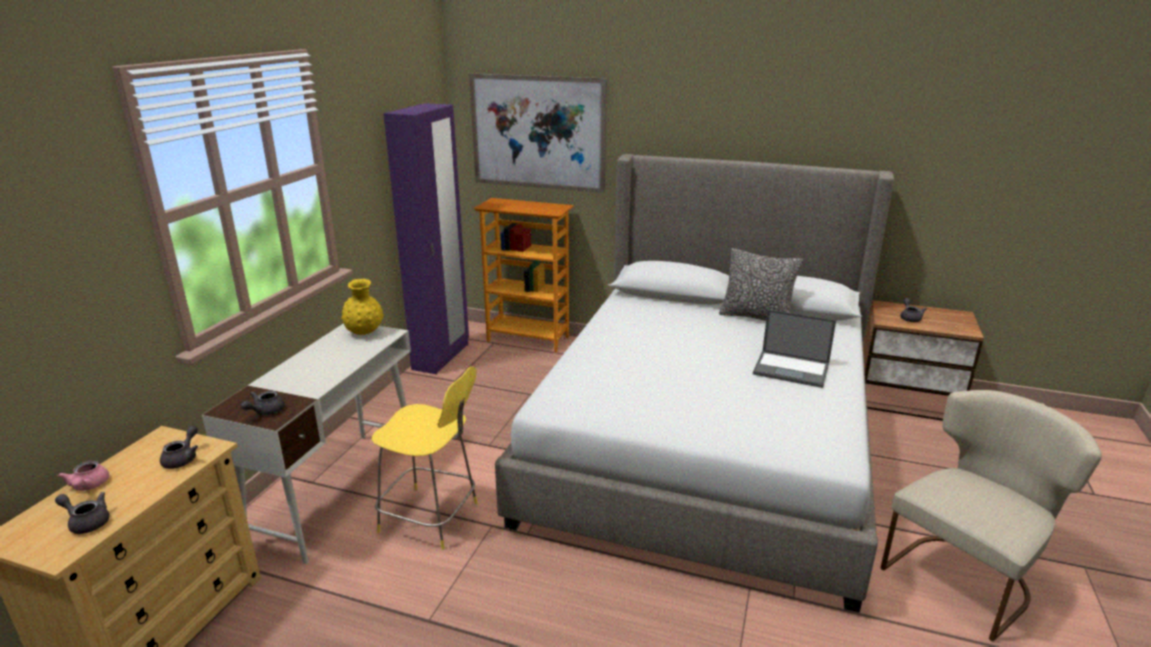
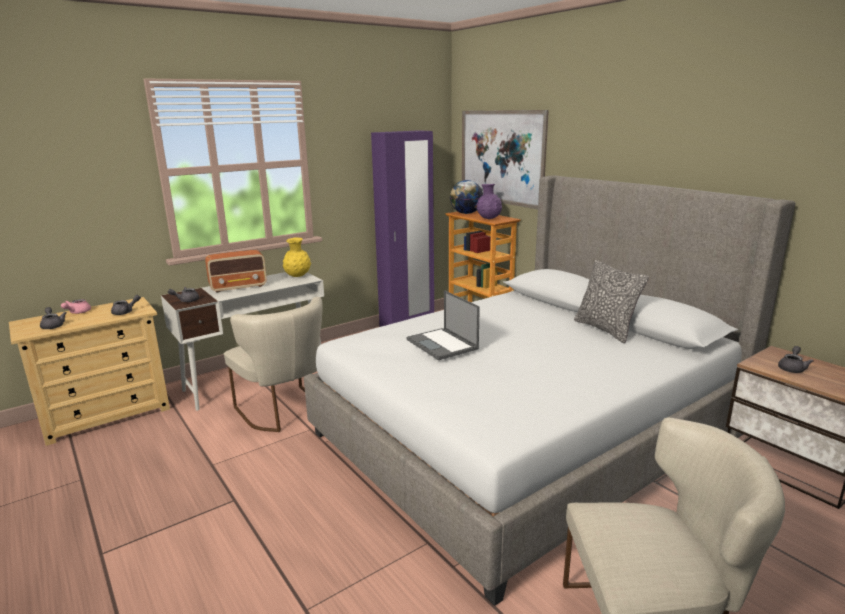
camera: 35 degrees right, 5 degrees down
yellow stool [372,366,477,550] -> beige chair [224,297,323,432]
laptop [753,310,836,388] -> laptop moved to [406,290,480,360]
none -> radio [205,250,267,293]
none -> globe [450,180,483,214]
none -> purple vase [476,184,502,219]

